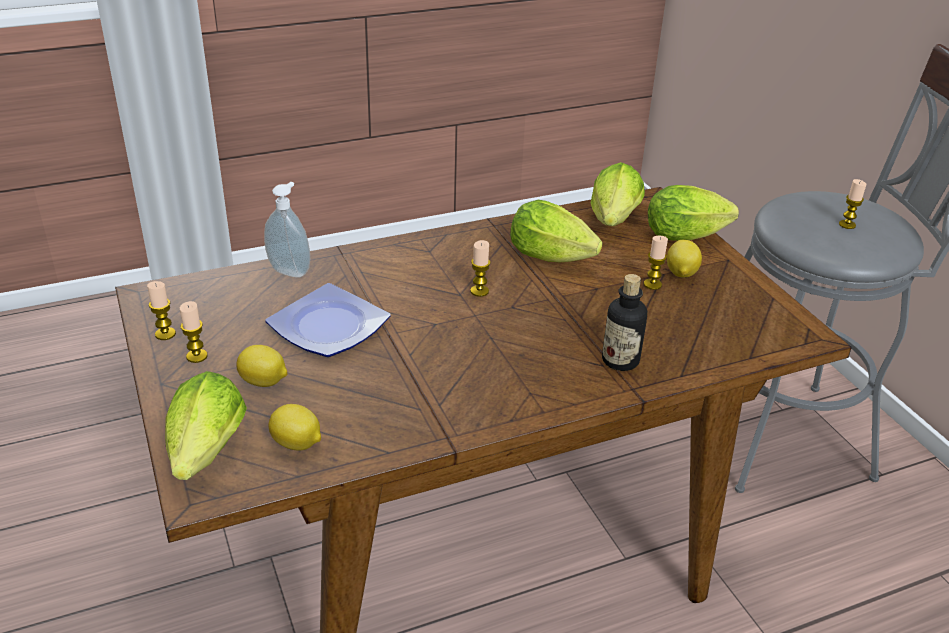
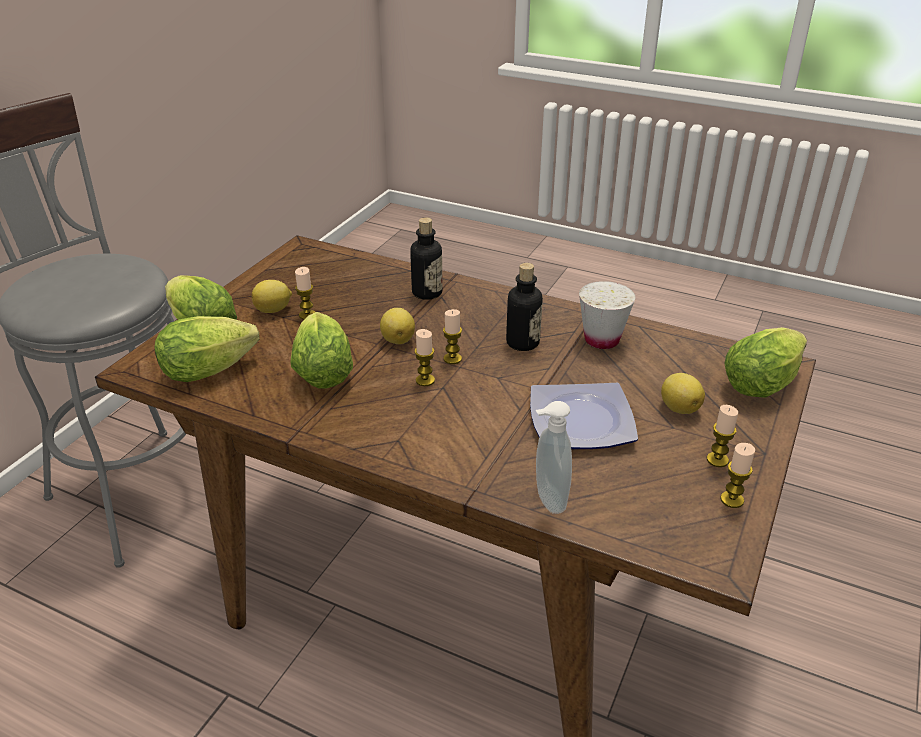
camera: 130 degrees left, 0 degrees up
lemon [269,404,321,451] -> lemon moved to [380,308,415,344]
candle [839,179,866,229] -> candle moved to [443,309,462,364]
none -> bottle [506,263,543,351]
none -> white cup [579,281,635,349]

